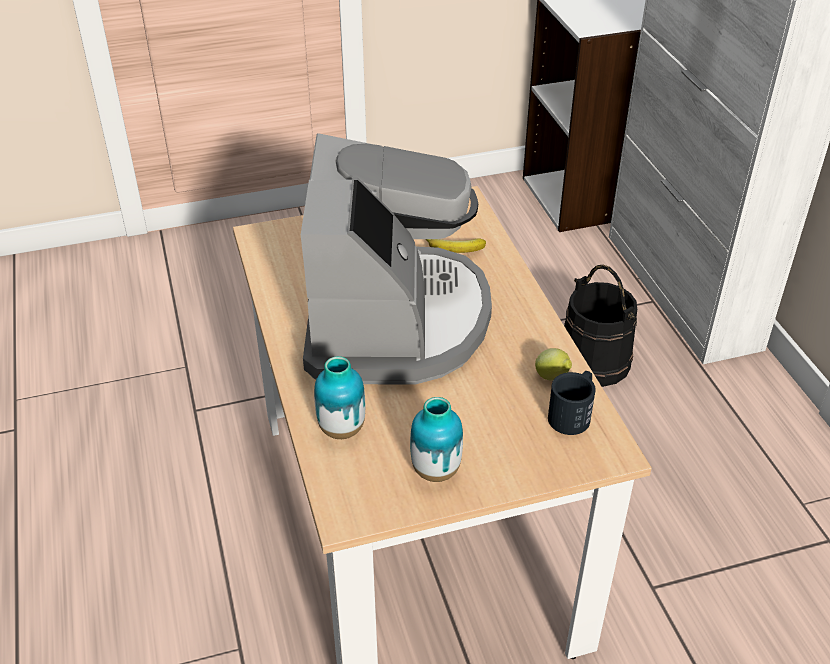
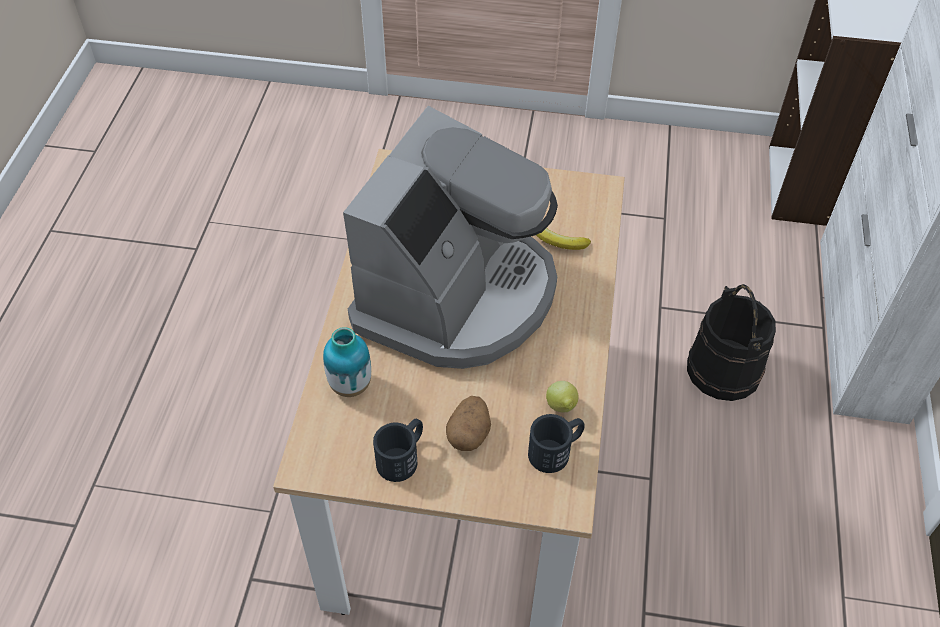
camera: 25 degrees right, 10 degrees up
vase [410,397,463,482] -> black mug [373,419,423,482]
none -> potato [446,396,491,451]

